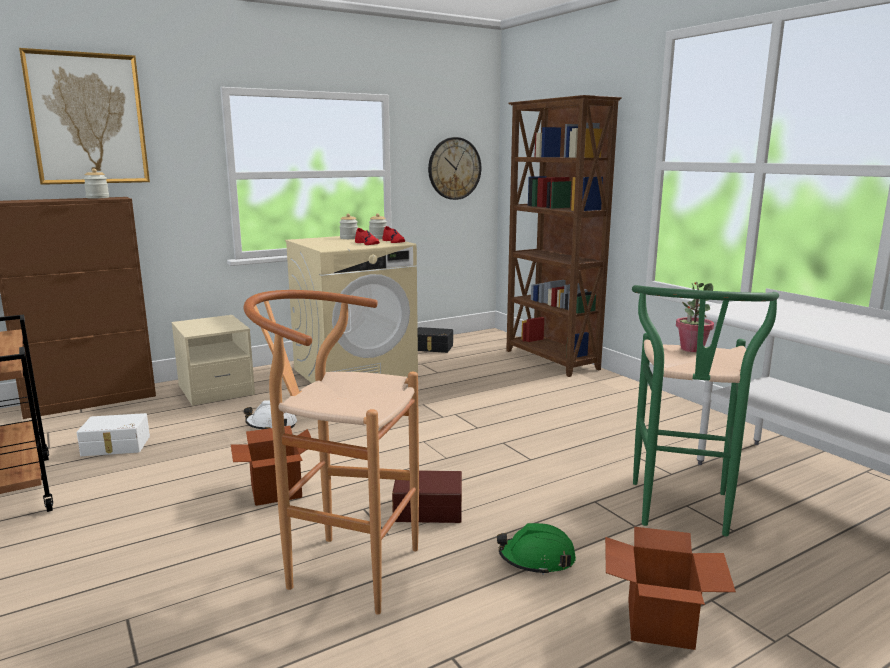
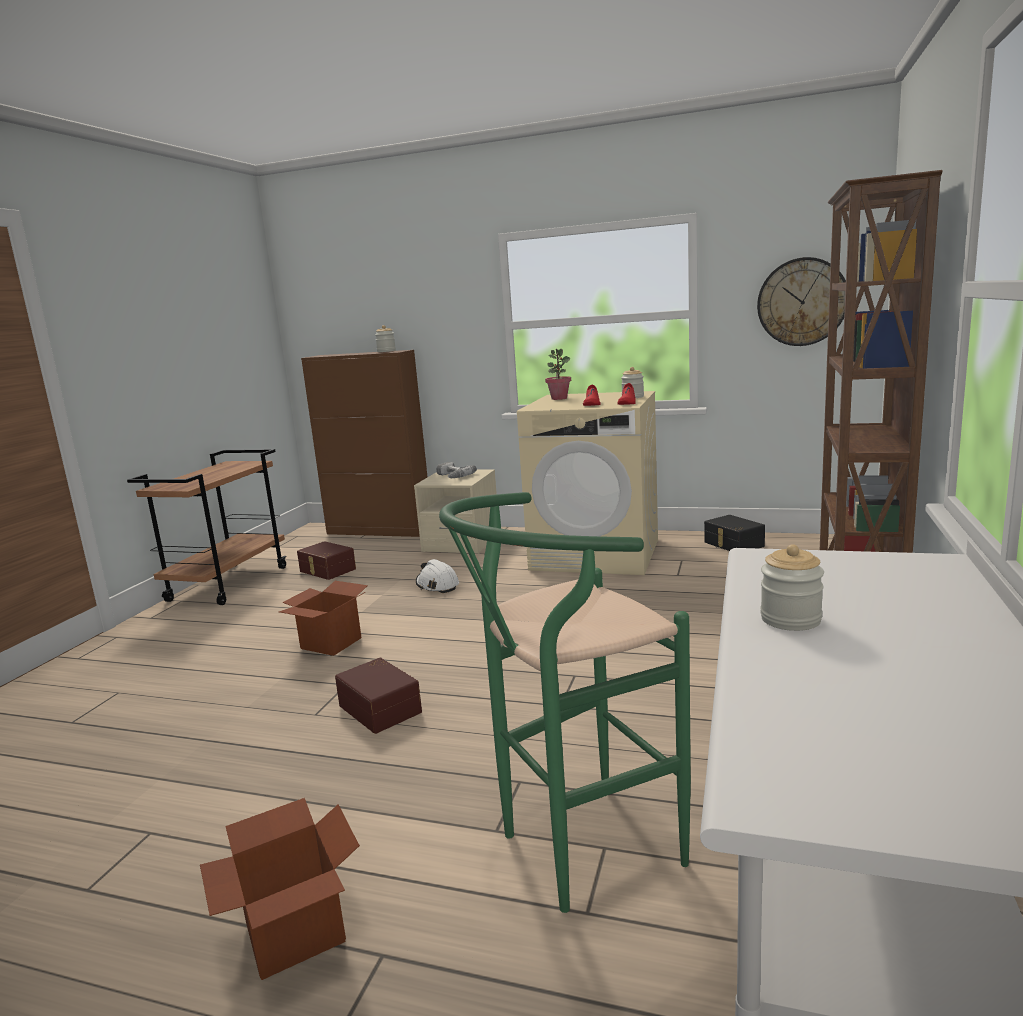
camera: 50 degrees right, 0 degrees up
picture [19,48,150,185] -> none
white storage box [77,413,150,456] -> brown storage box [297,541,356,580]
brown stool [243,290,419,615] -> none
jar [339,214,358,239] -> jar moved to [760,544,824,631]
green hard hat [497,523,576,575] -> none
potted plant [676,282,714,352] -> potted plant moved to [545,349,571,400]
none -> power drill [436,462,477,478]

